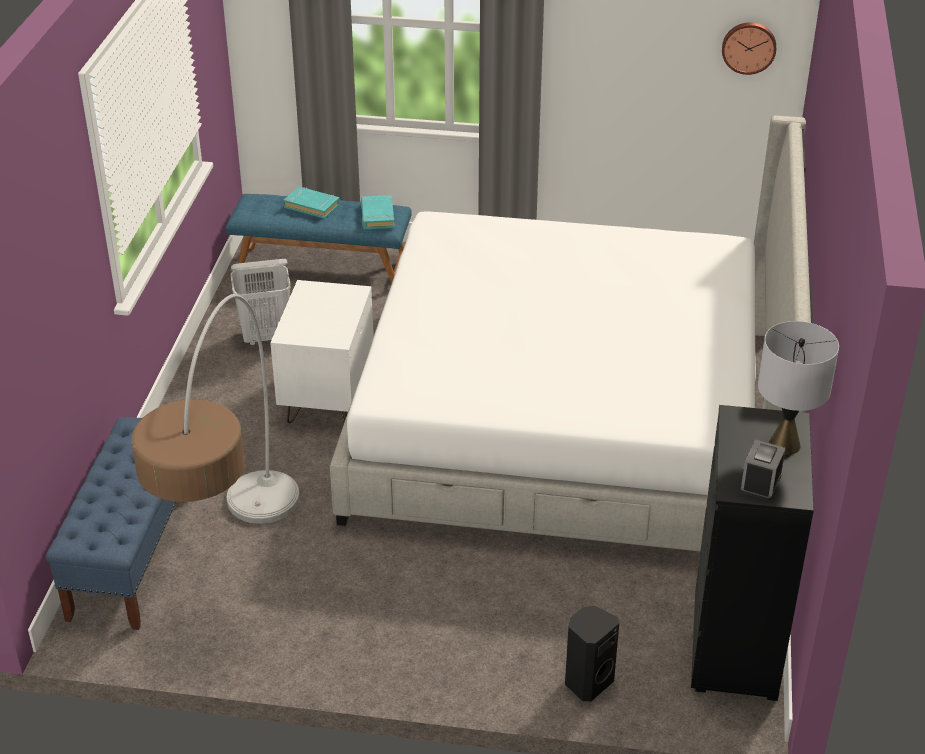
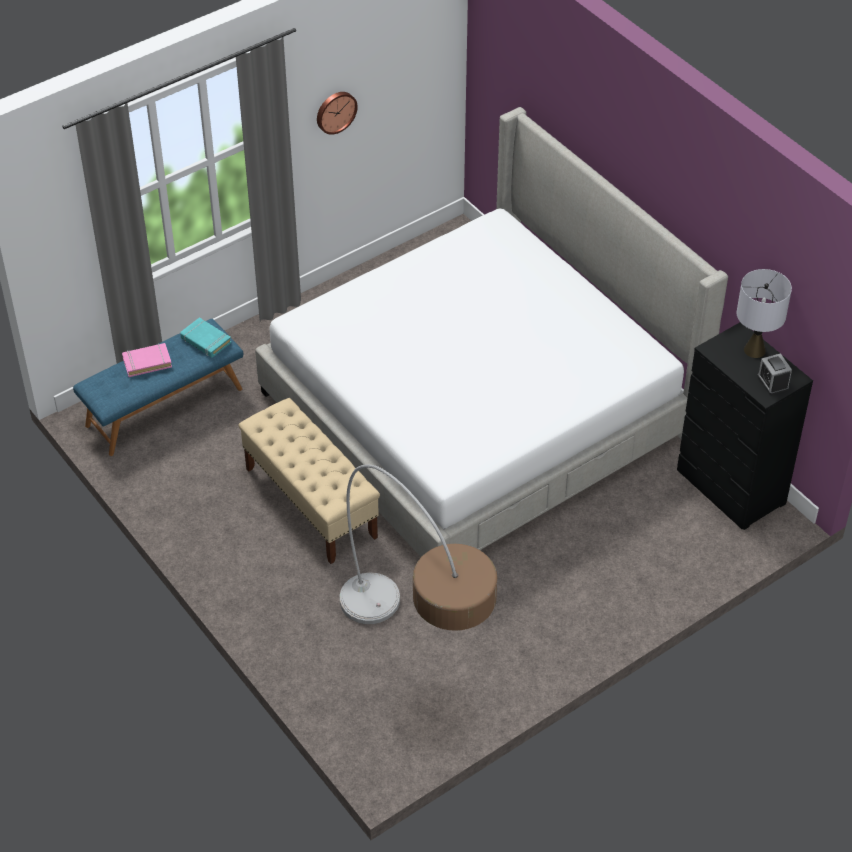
camera: 45 degrees left, 10 degrees up
blue bench [46,417,176,630] -> none
white laundry basket [231,259,291,346] -> none
white nightstand [270,280,374,423] -> beige bench [238,398,380,564]
turquoise book [283,187,340,219] -> pink book [122,343,172,377]
black speaker [565,606,619,701] -> none
wall clock [722,22,776,75] -> wall clock moved to [317,92,358,135]

